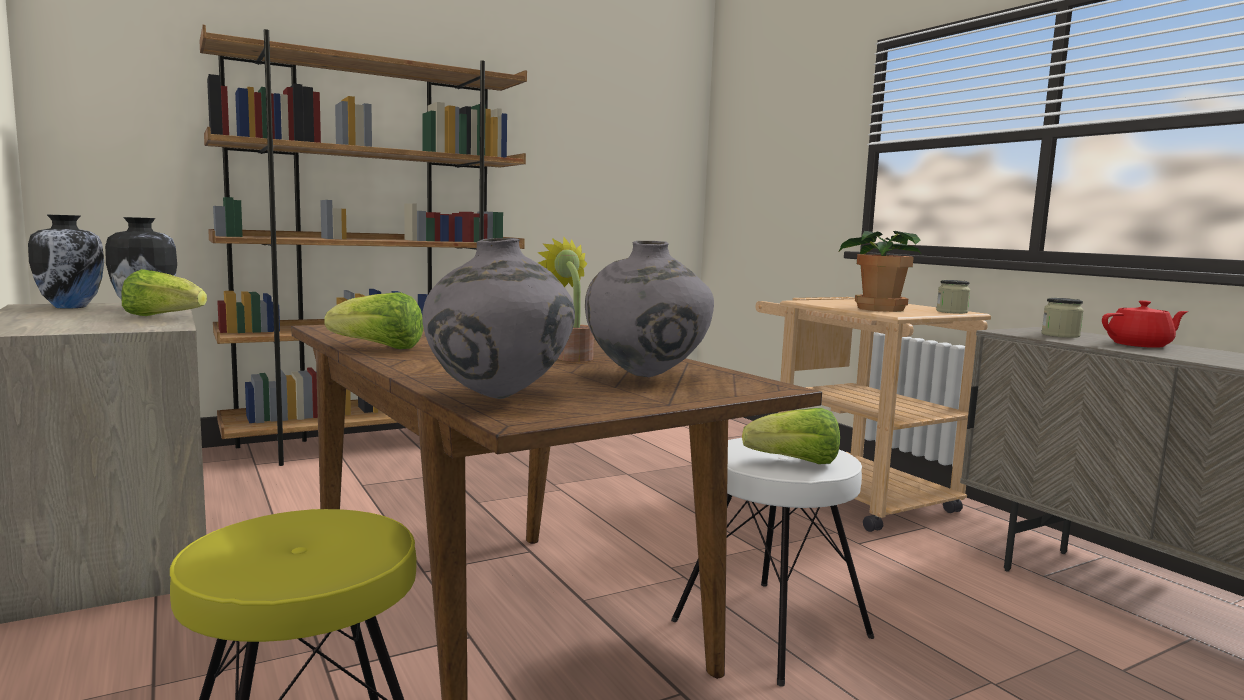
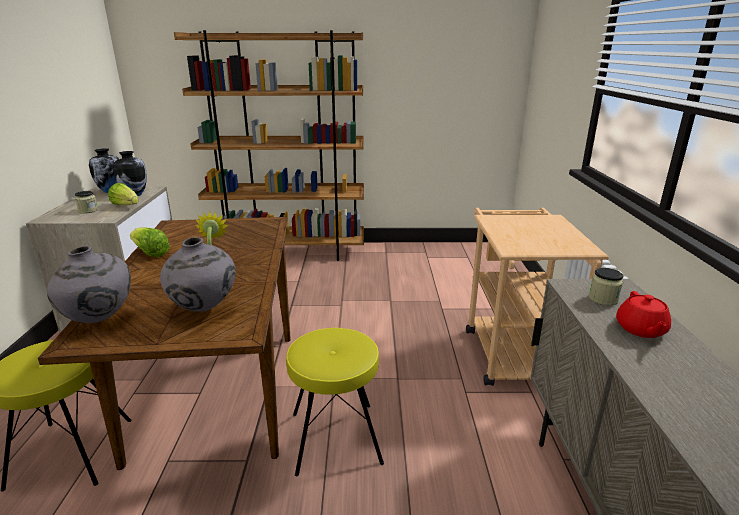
camera: 30 degrees right, 15 degrees up
white stool [671,438,874,687] -> yellow stool [286,328,384,476]
lettuce [742,408,840,464] -> none
potted plant [839,231,921,312] -> none
jar [936,280,970,314] -> jar moved to [75,191,98,214]
red teapot [1102,300,1189,348] -> red teapot turned 75 degrees clockwise [616,291,671,338]

